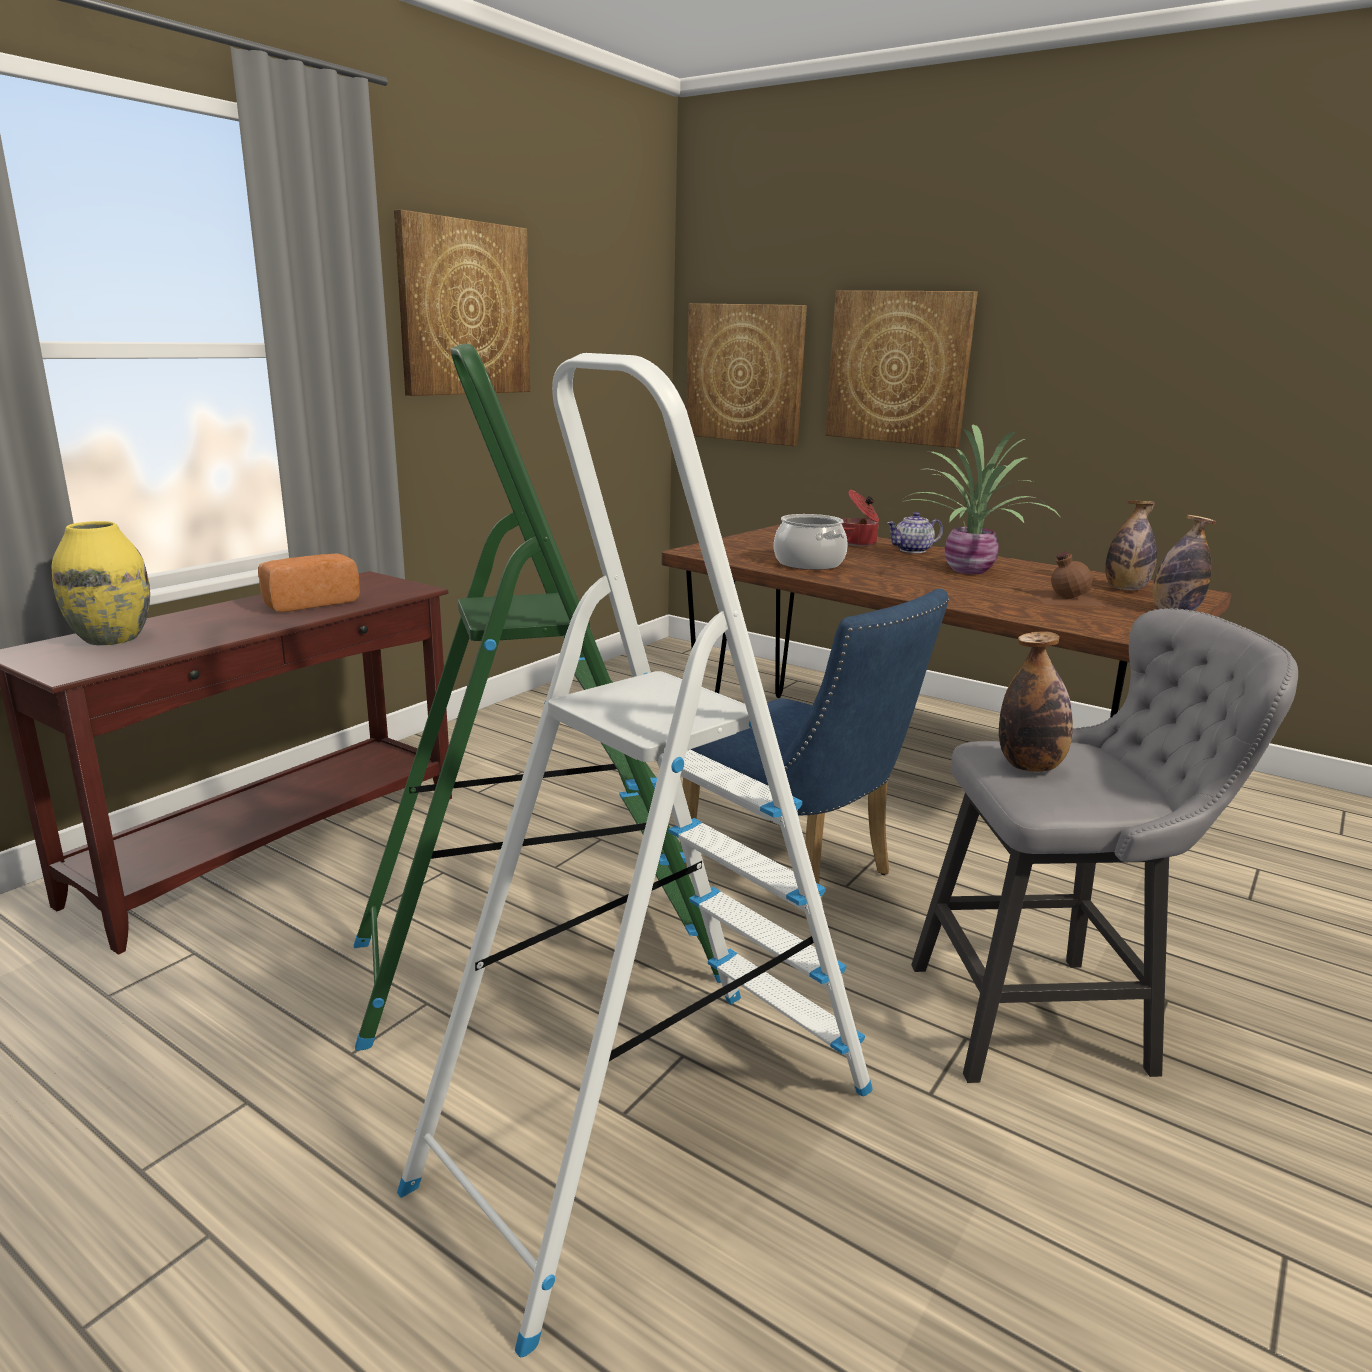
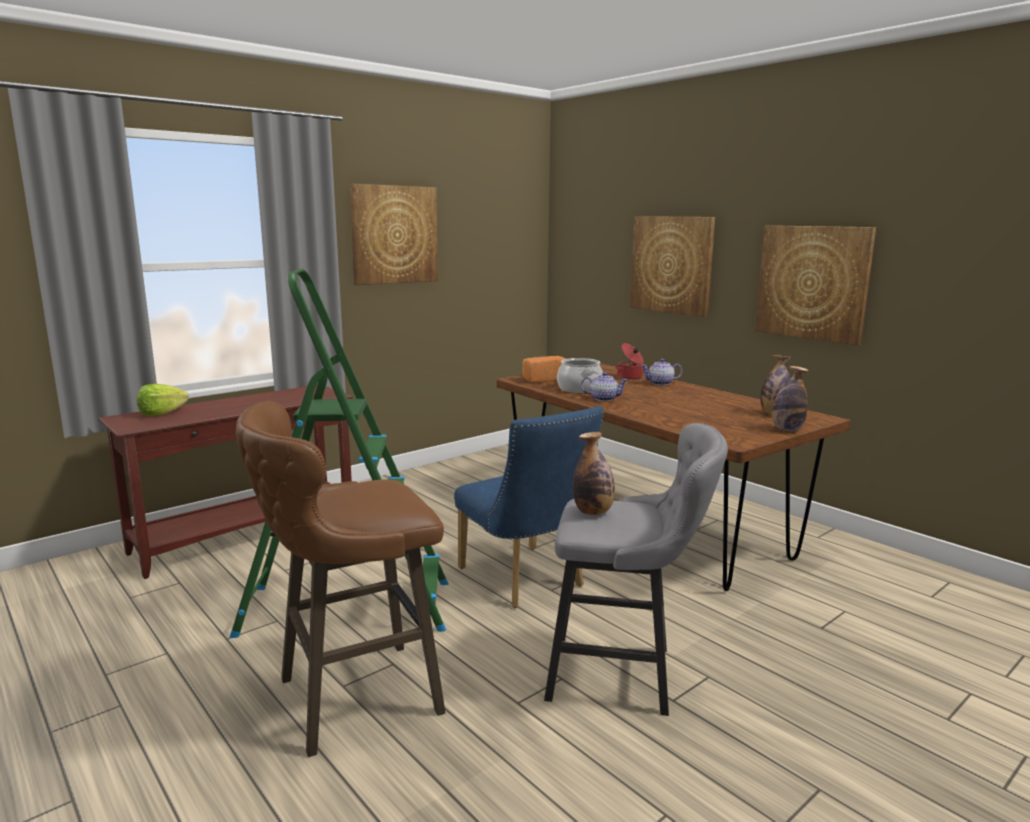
camera: 15 degrees right, 5 degrees down
yellow vase [52,521,150,645] -> lettuce [137,384,189,416]
bread [258,553,360,612] -> bread moved to [522,356,566,383]
white step ladder [397,353,873,1358] -> brown stool [236,401,446,757]
picture [686,303,807,446] -> picture moved to [755,225,876,345]
potted plant [903,425,1061,574] -> none
brown bottle [1027,552,1106,606] -> none
none -> teapot [581,372,628,401]

